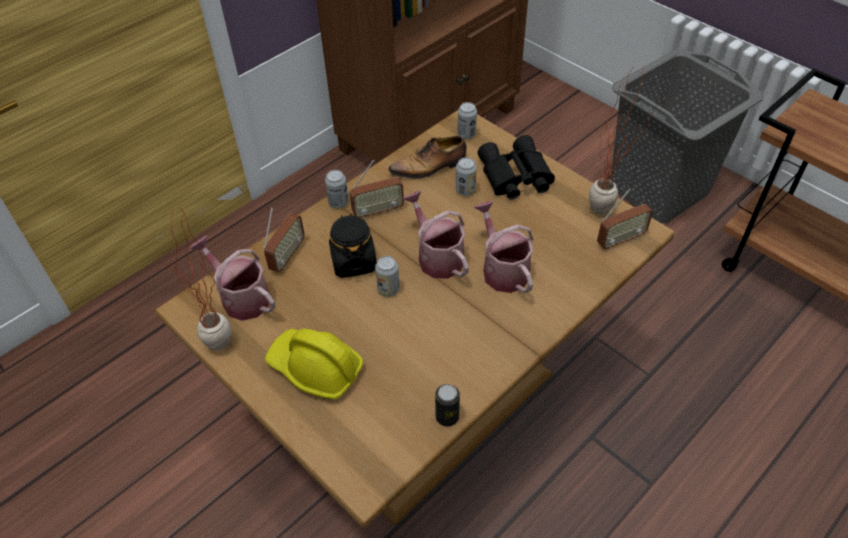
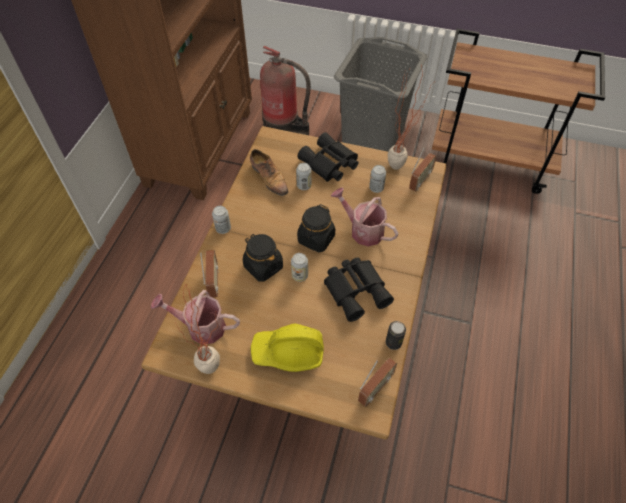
camera: 30 degrees left, 5 degrees up
radio [350,160,404,219] -> radio moved to [358,358,397,407]
shoe [388,136,467,178] -> shoe turned 75 degrees counterclockwise [250,149,288,196]
watering can [403,191,469,279] -> black jar [297,204,335,252]
can [458,102,477,139] -> can moved to [369,165,386,193]
none -> fire extinguisher [260,46,311,135]
none -> black binoculars [324,257,394,322]

